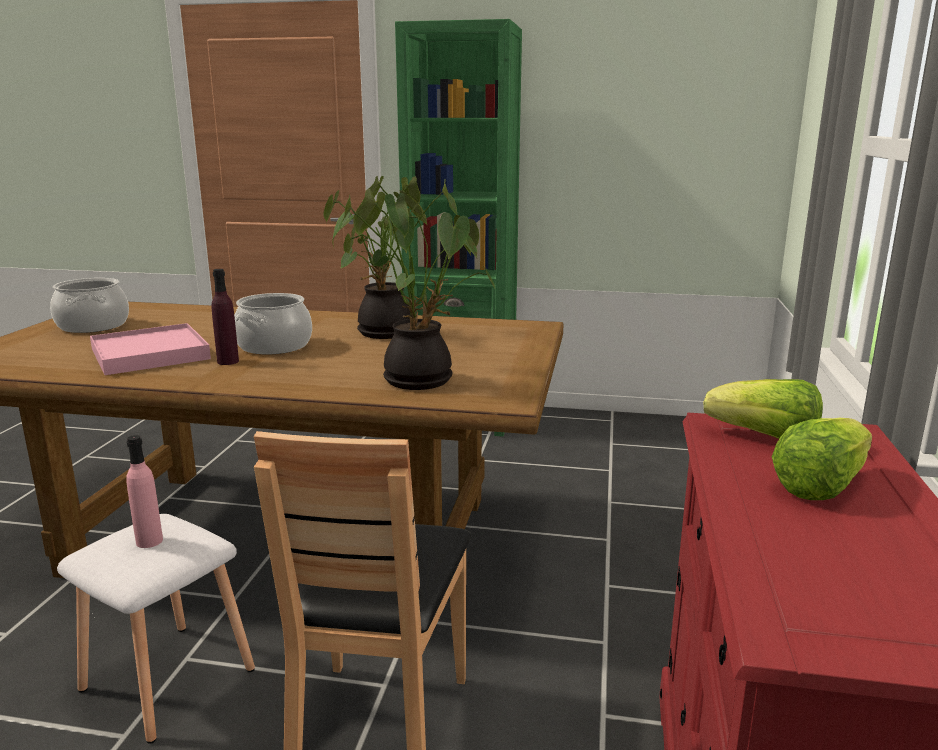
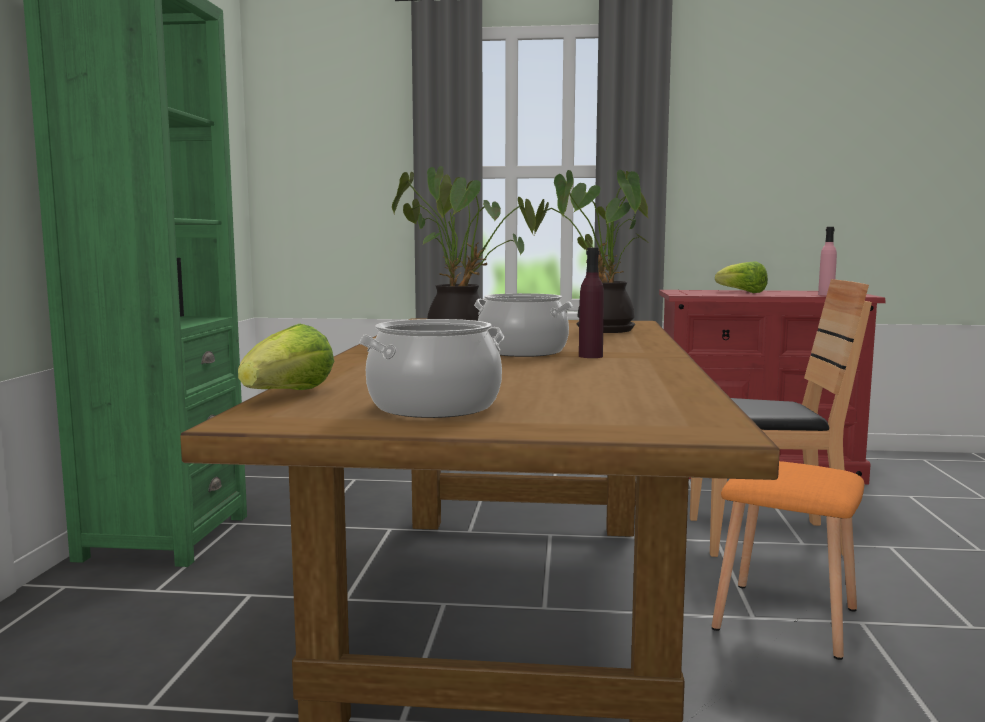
camera: 95 degrees left, 10 degrees down
white stool [57,514,255,744] -> orange stool [712,461,864,660]
pink tray [90,323,211,375] -> none
pink bottle [126,435,163,548] -> pink bottle moved to [818,227,837,296]
lettuce [703,379,823,439] -> lettuce moved to [238,324,334,390]

